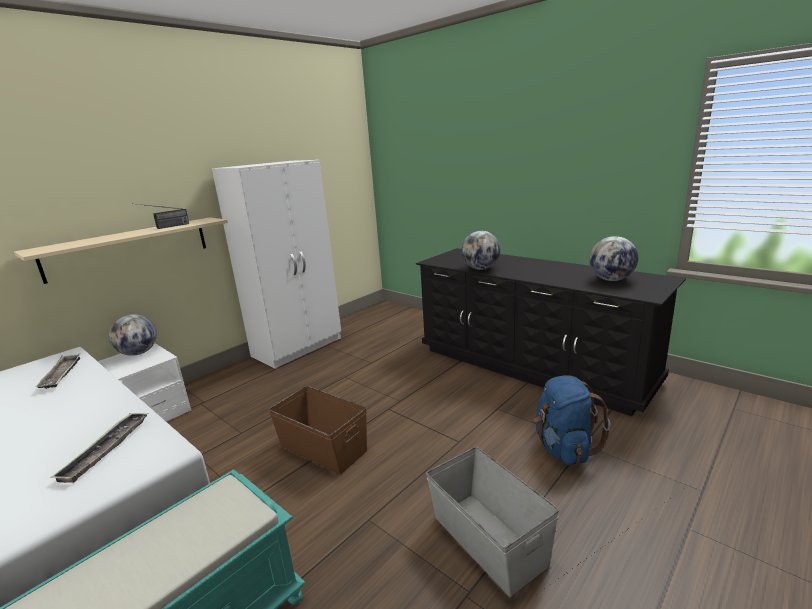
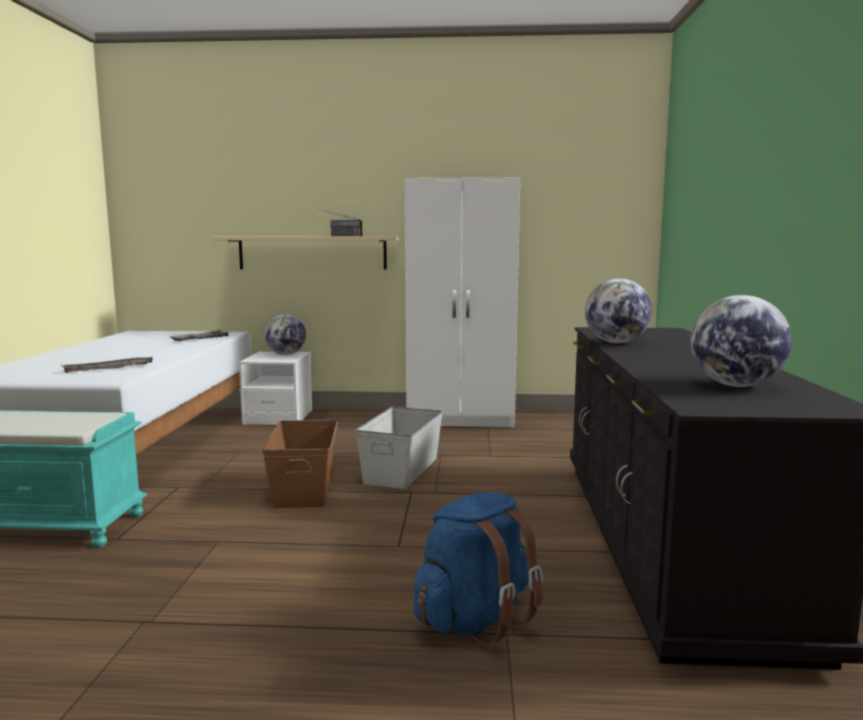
camera: 50 degrees right, 10 degrees down
grey storage box [426,447,559,596] -> grey storage box moved to [355,407,443,489]

